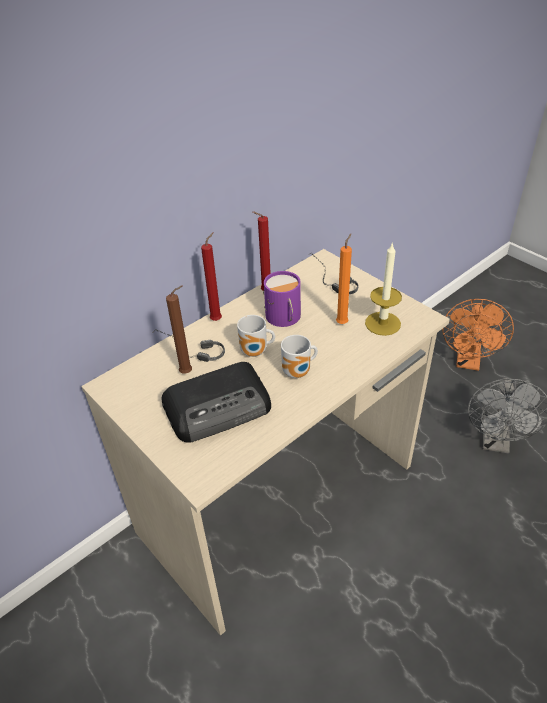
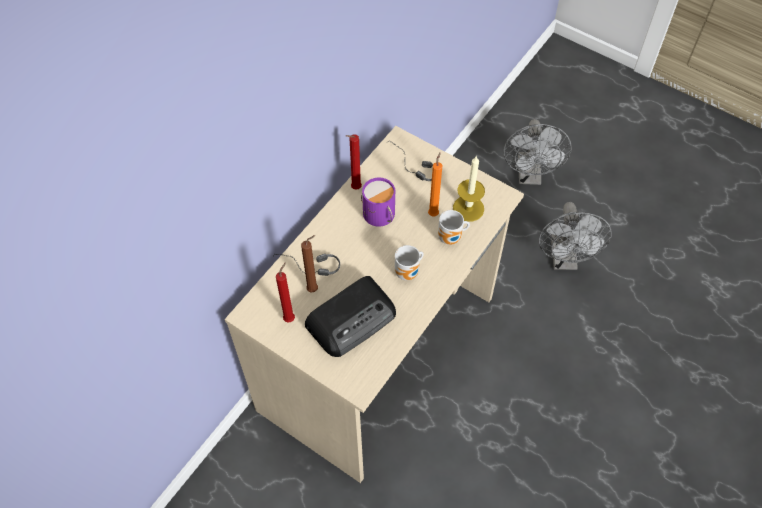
camera: 15 degrees left, 15 degrees up
red candle [201,232,222,321] -> red candle moved to [276,262,295,323]
mug [237,315,275,357] -> mug moved to [438,210,470,245]
orange fan [442,299,514,371] -> grey fan [504,119,572,185]

